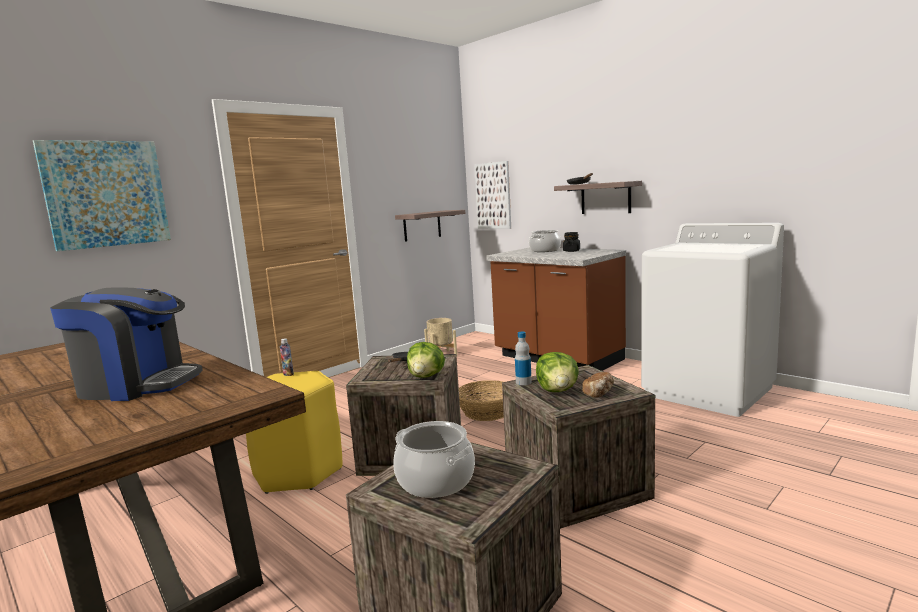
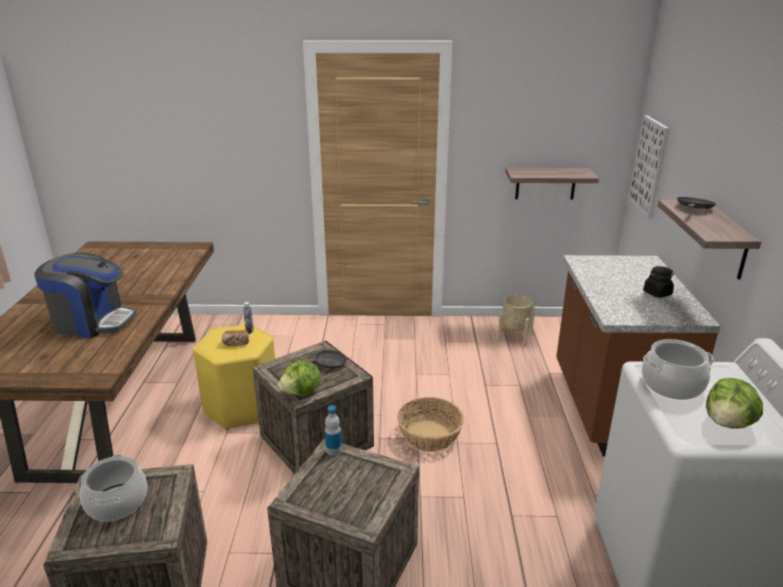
camera: 45 degrees right, 15 degrees up
picture [33,140,171,251] -> none
coffee machine [50,287,203,401] -> coffee machine turned 45 degrees counterclockwise [34,253,136,338]
cooking pot [529,230,561,252] -> cooking pot moved to [641,339,714,400]
lettuce [536,352,579,392] -> lettuce moved to [706,378,763,428]
bread [582,372,614,398] -> bread moved to [222,330,249,346]

